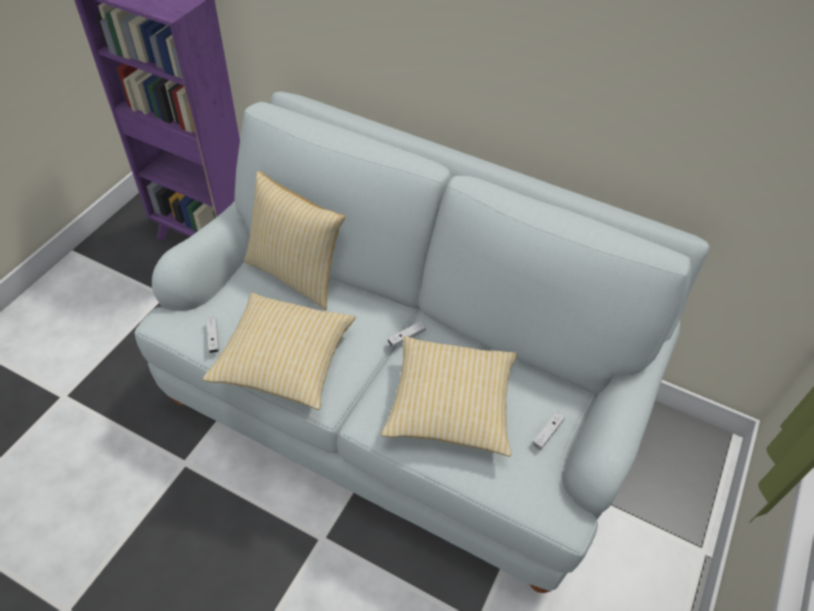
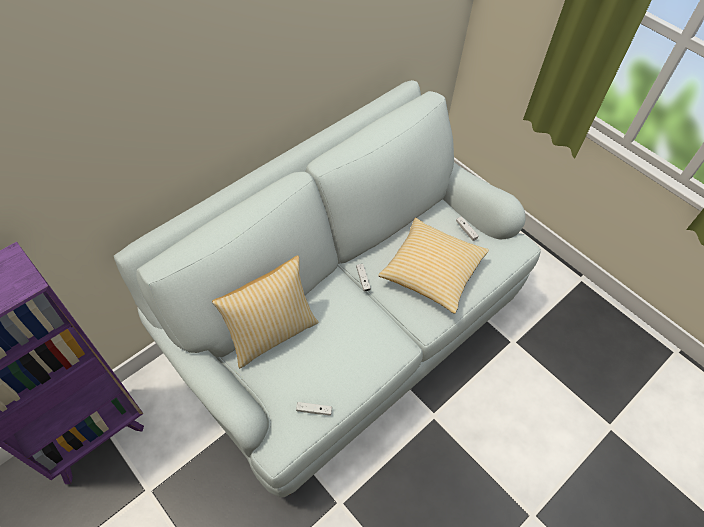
camera: 70 degrees left, 5 degrees up
pillow [203,292,356,410] -> none

